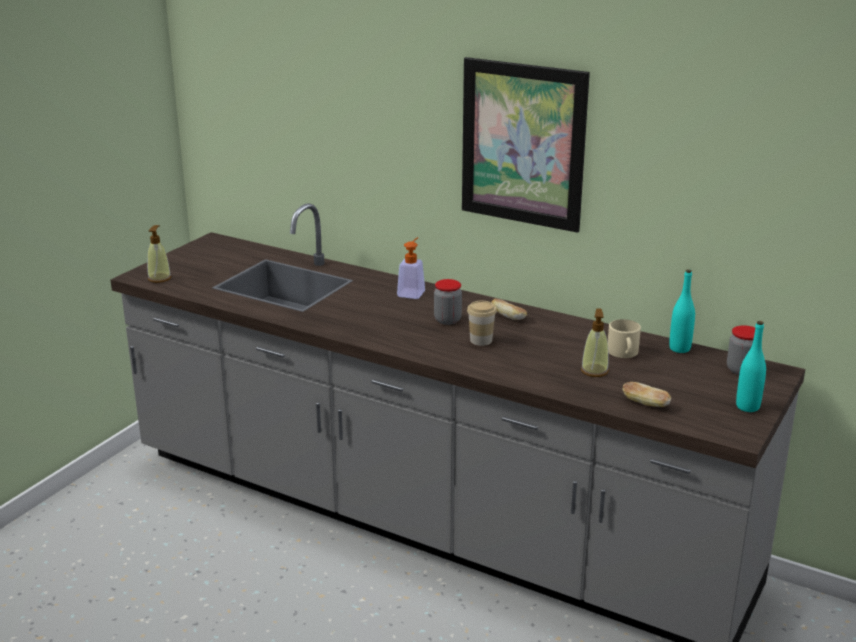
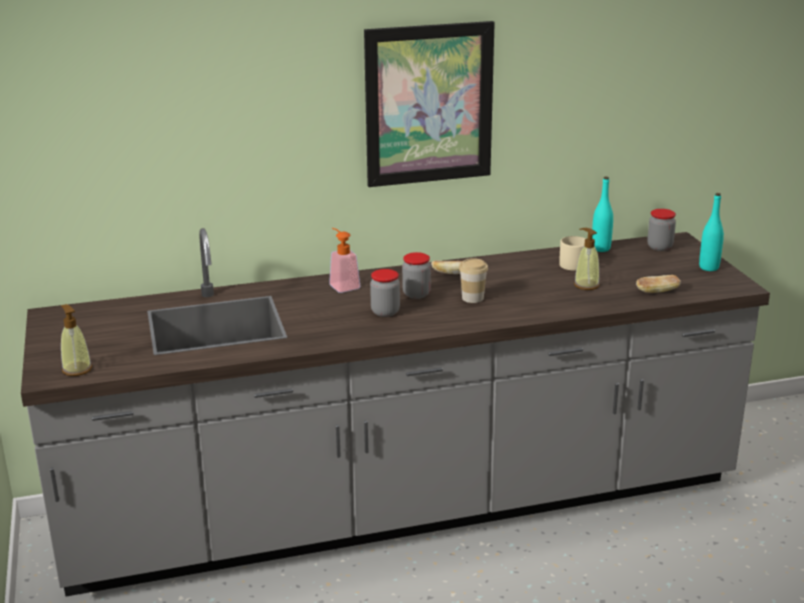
camera: 45 degrees left, 0 degrees up
none -> jar [370,269,400,317]

